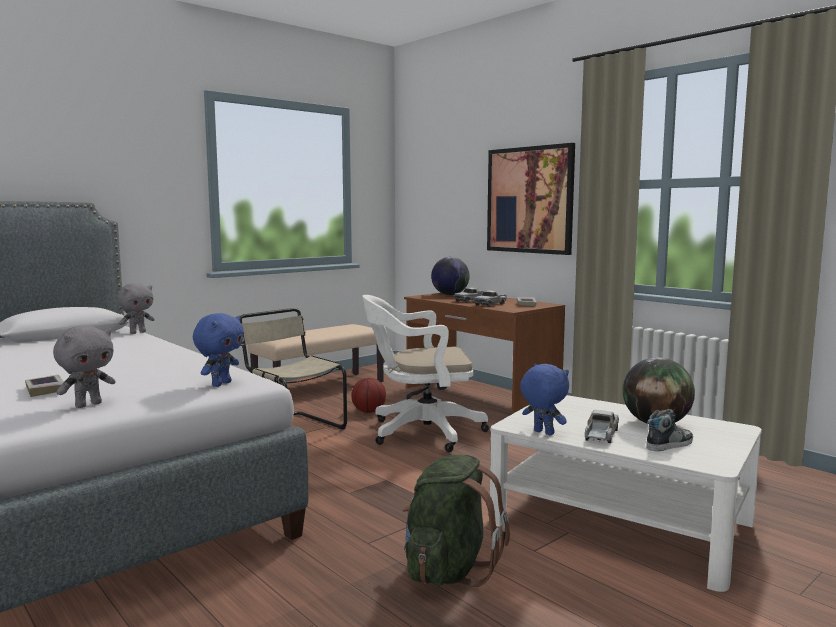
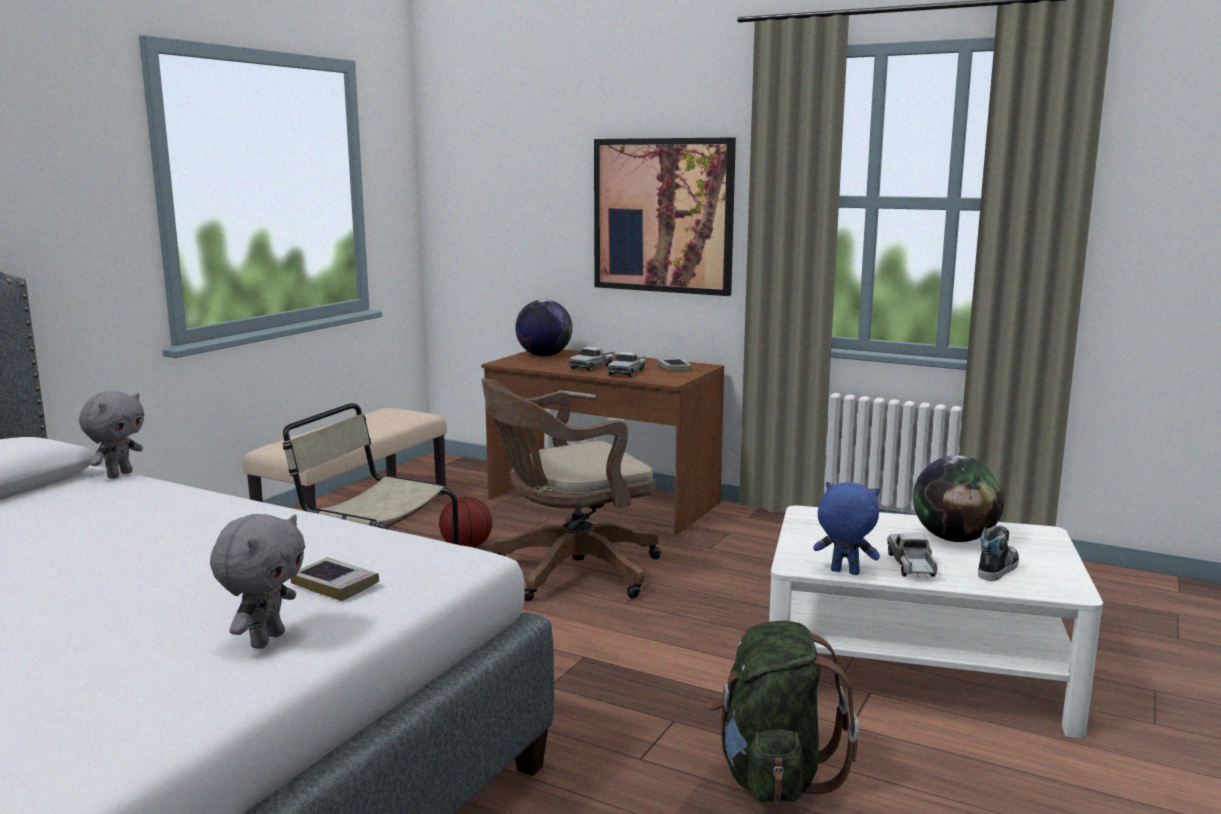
camera: 20 degrees left, 5 degrees up
book [25,375,64,397] -> book moved to [290,557,379,601]
blue plush toy [193,313,244,387] -> none
white office chair [363,295,489,452] -> brown office chair [481,378,661,601]

